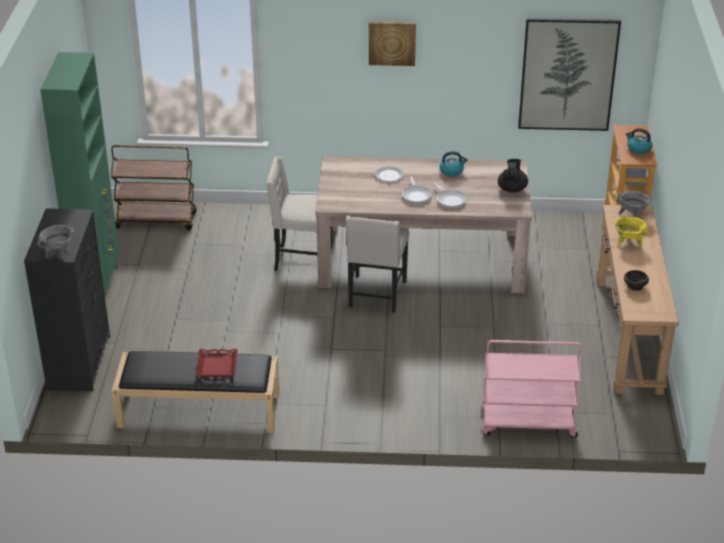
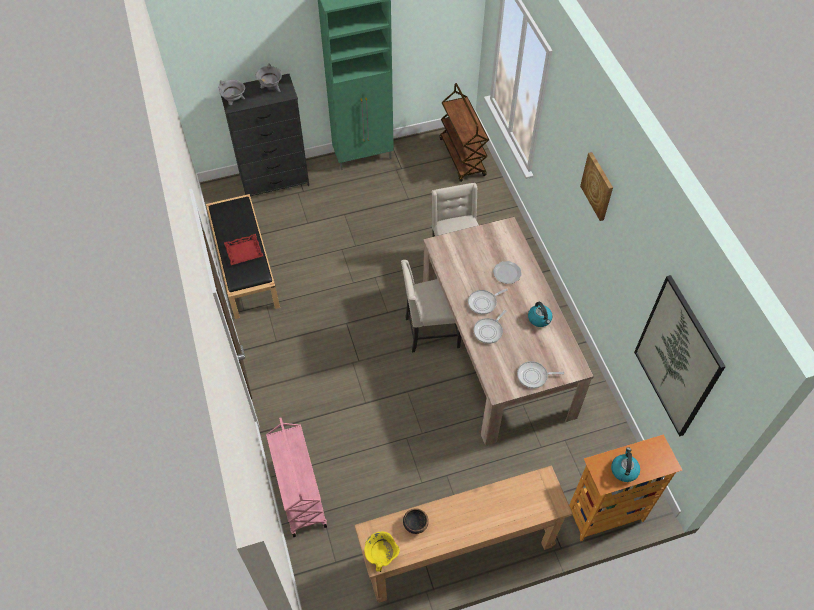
camera: 70 degrees right, 20 degrees up
black teapot [498,159,528,193] -> frying pan [517,361,564,389]
yellow cooking pot [614,216,648,246] -> yellow cooking pot moved to [364,532,400,572]
grey cooking pot [616,191,651,217] -> grey cooking pot moved to [255,63,282,92]

